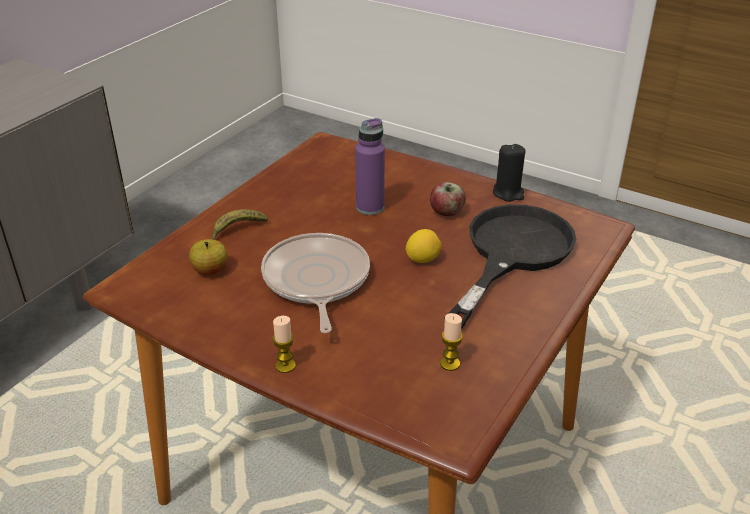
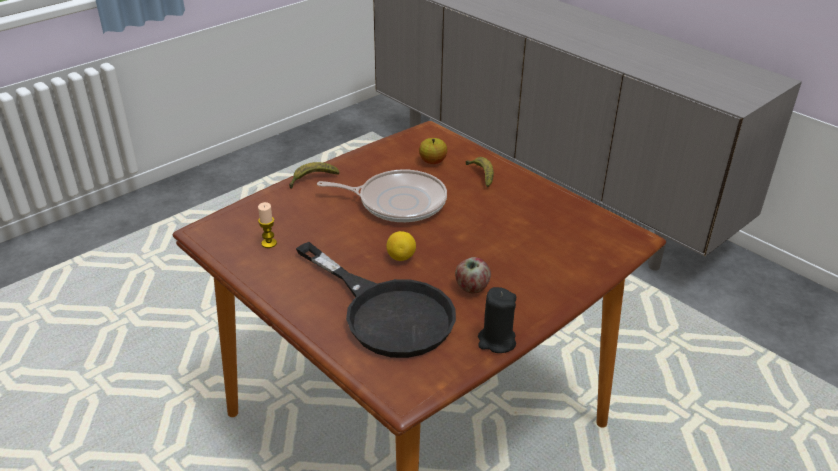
camera: 105 degrees right, 0 degrees up
candle [272,316,296,373] -> banana [289,162,340,189]
purple bottle [355,118,385,215] -> none

